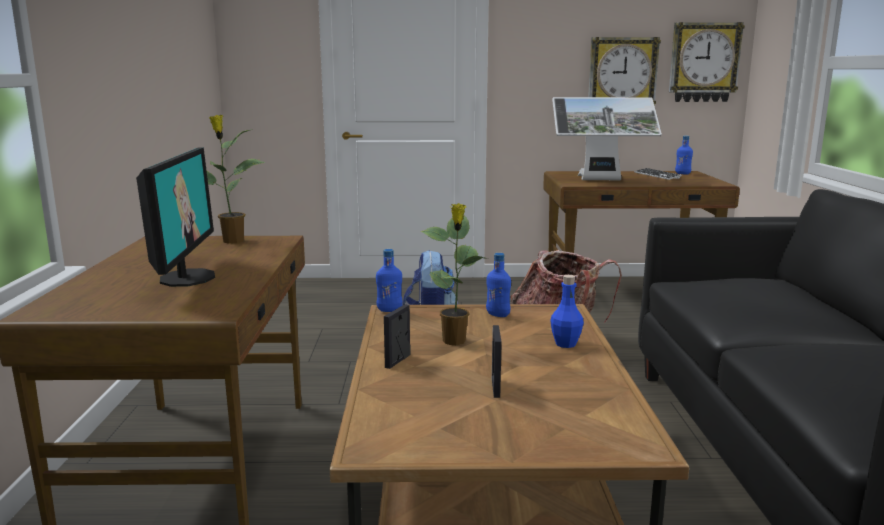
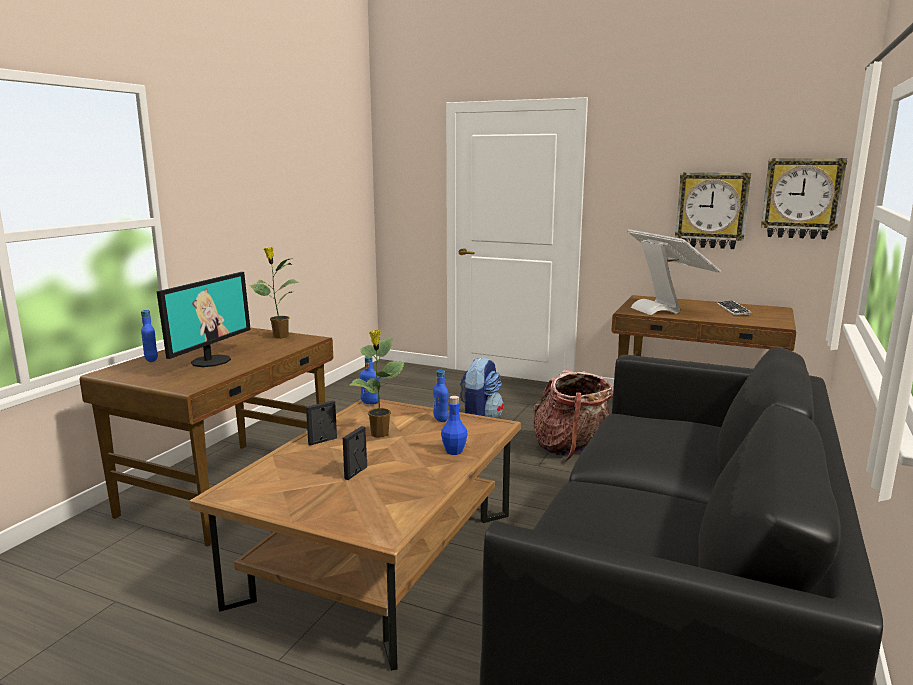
camera: 25 degrees right, 0 degrees up
monitor [552,97,662,180] -> monitor turned 135 degrees counterclockwise [627,229,721,315]
blue bottle [675,136,693,174] -> blue bottle moved to [141,310,158,362]

